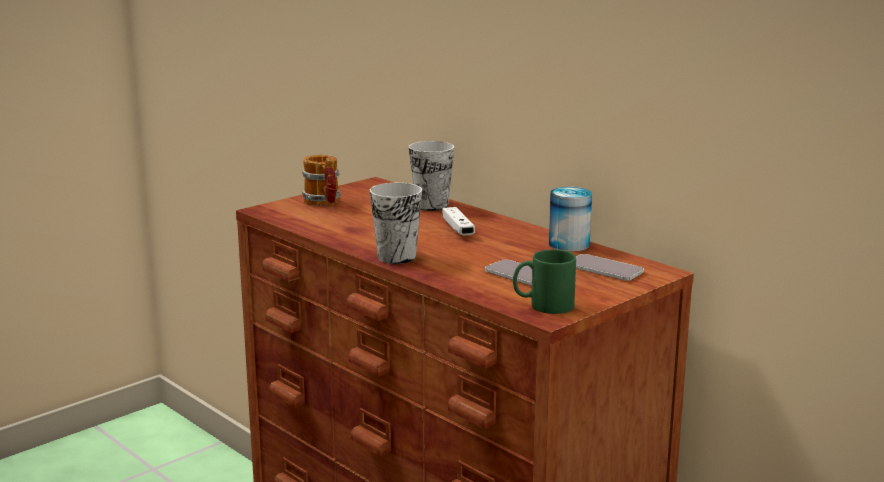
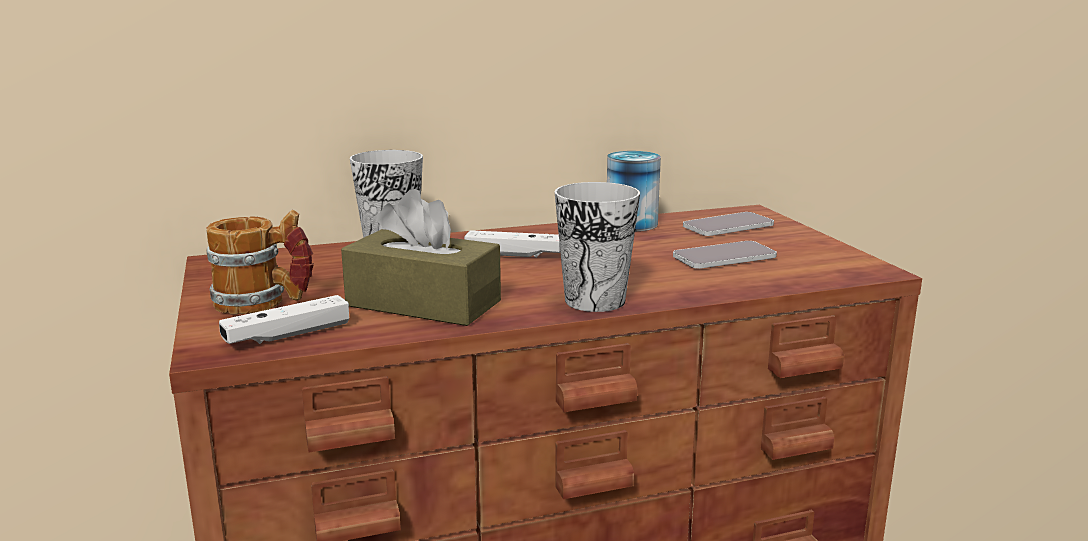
camera: 65 degrees left, 0 degrees up
green mug [513,249,576,314] -> none
none -> white game controller [219,295,349,344]
none -> brown tissue box [341,189,501,326]

